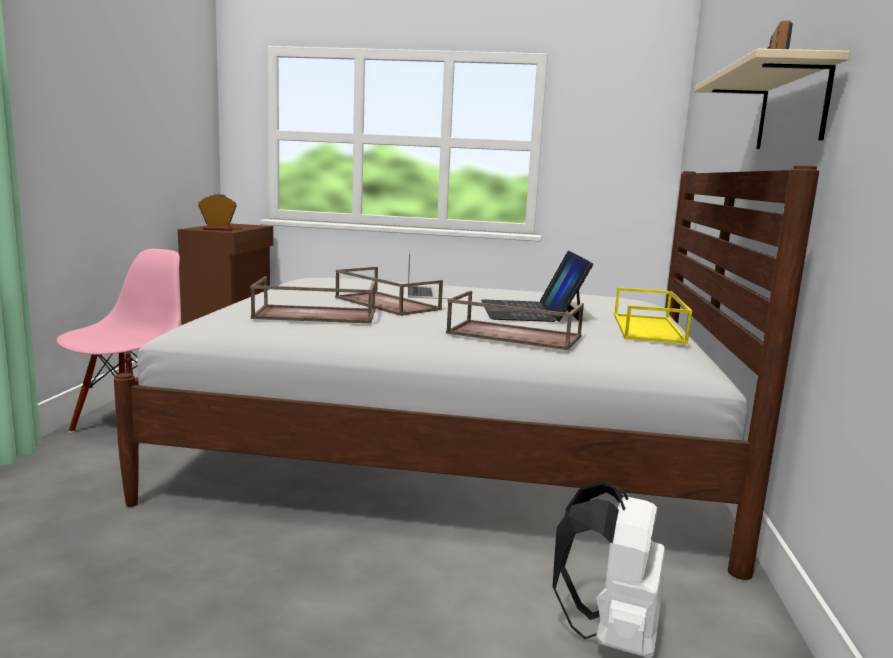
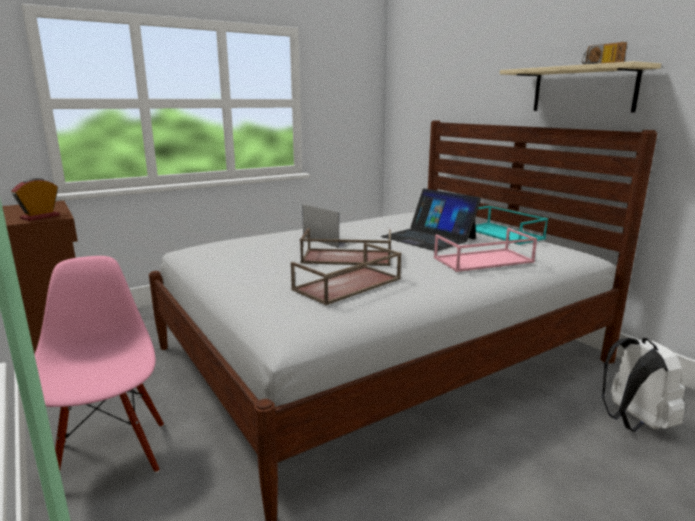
camera: 40 degrees left, 5 degrees up
brown tray [446,291,584,350] -> pink tray [434,228,537,272]
yellow tray [614,287,692,344] -> turquoise tray [475,206,548,245]

